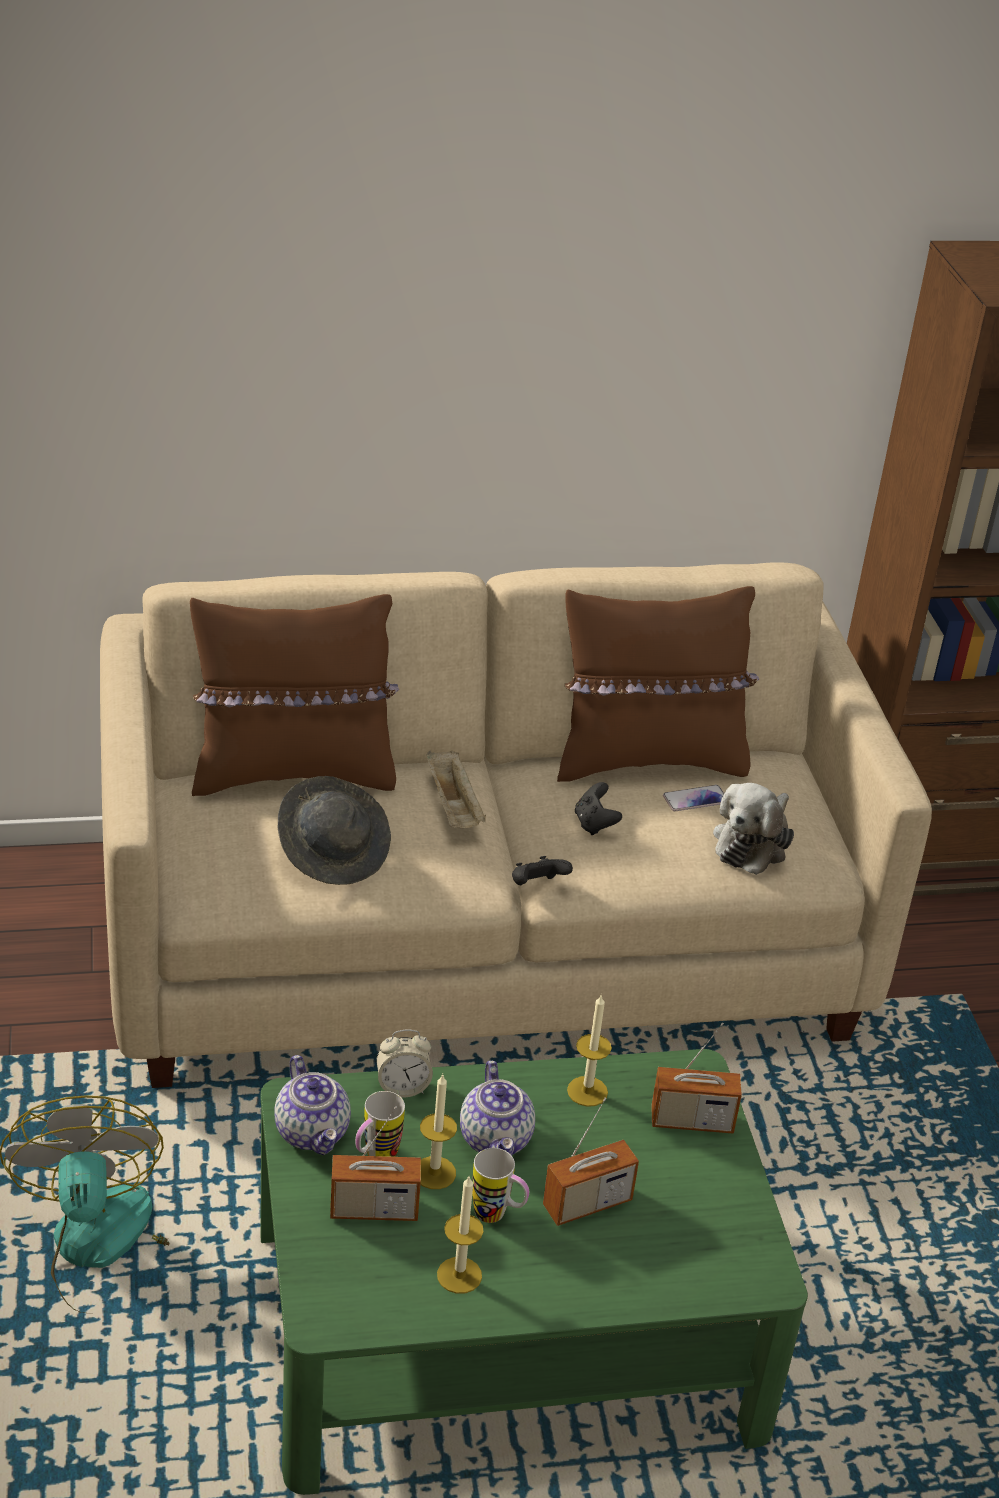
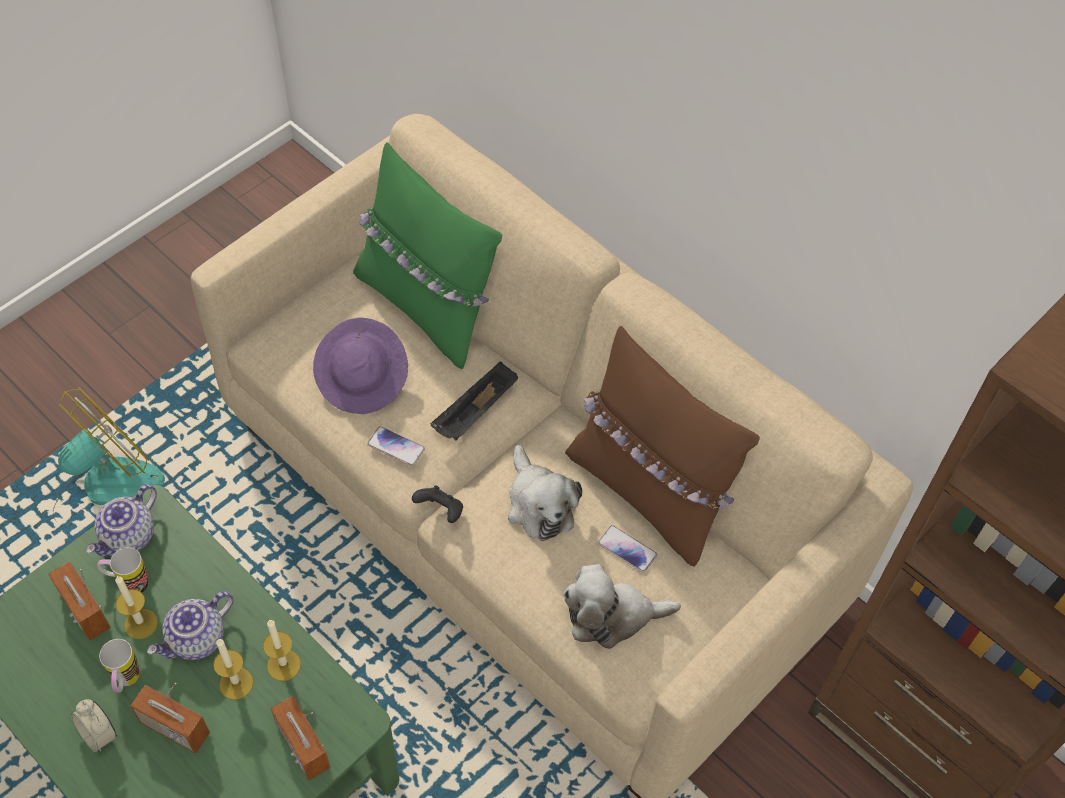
camera: 55 degrees right, 20 degrees up
brown pillow [190,594,399,796] -> green pillow [353,142,502,369]
grey hat [277,776,391,885] -> purple hat [313,317,408,414]
alarm clock [376,1029,433,1098] -> alarm clock moved to [71,699,117,752]
beige tray [426,750,486,828] -> black tray [430,362,518,441]
candle [437,1176,483,1294] -> candle moved to [213,639,253,700]
black game controller [575,782,622,835] -> plush toy [508,445,582,541]
none -> phone [367,426,425,467]

